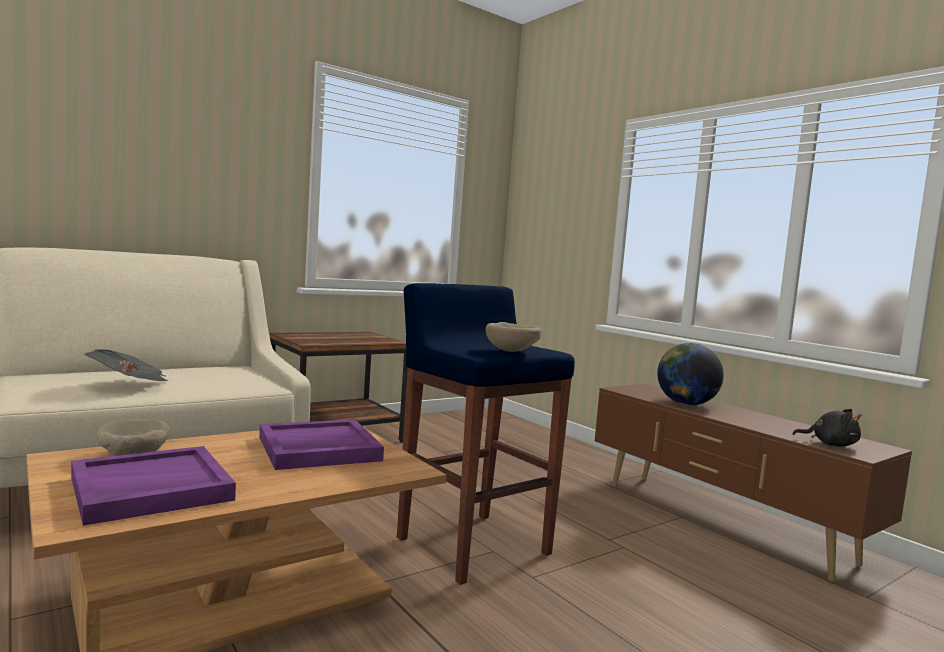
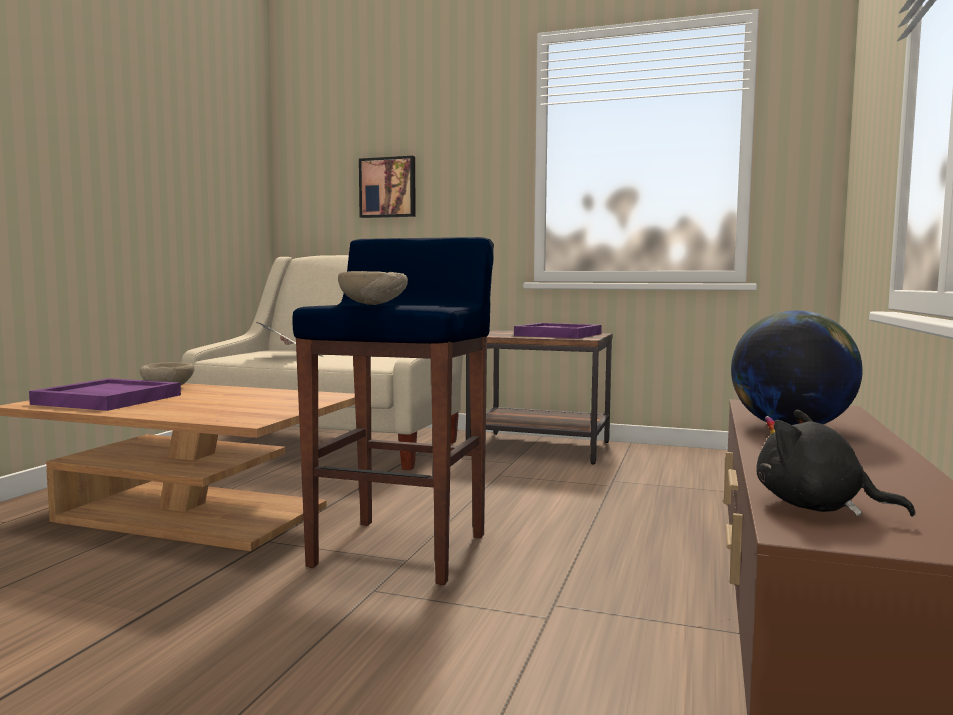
camera: 55 degrees right, 0 degrees up
purple tray [259,420,384,470] -> purple tray moved to [514,323,602,339]
black plush toy [793,409,862,447] -> black plush toy turned 135 degrees clockwise [756,410,916,517]
none -> picture [359,156,415,218]

